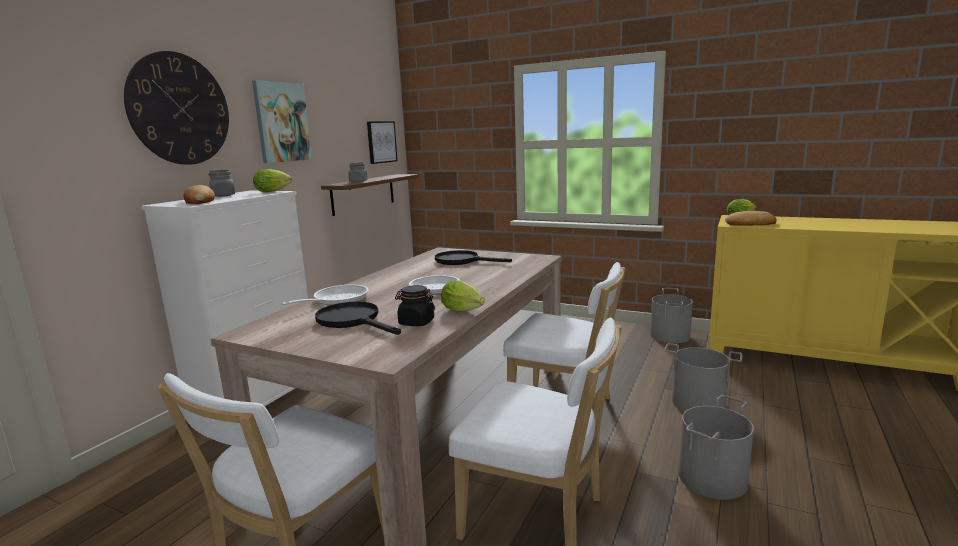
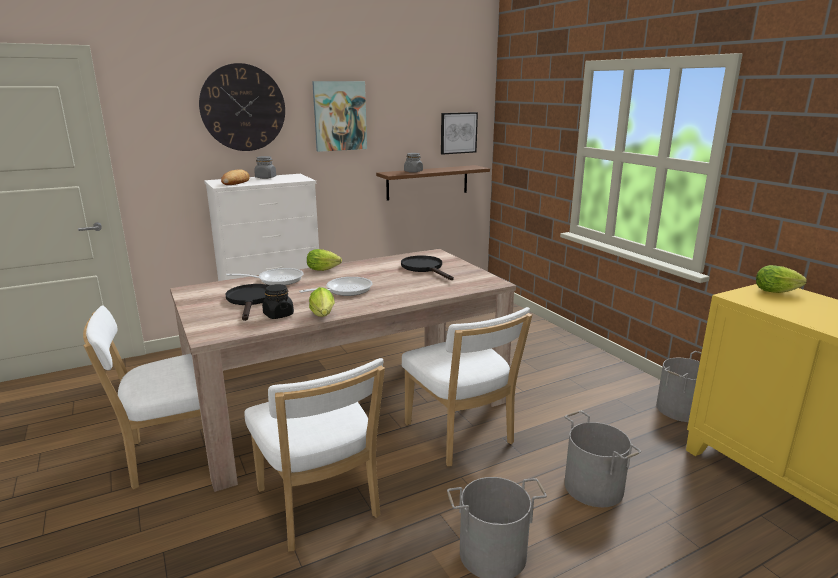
camera: 35 degrees right, 5 degrees up
lettuce [253,169,292,192] -> lettuce moved to [307,249,342,271]
bread [725,211,777,226] -> none

